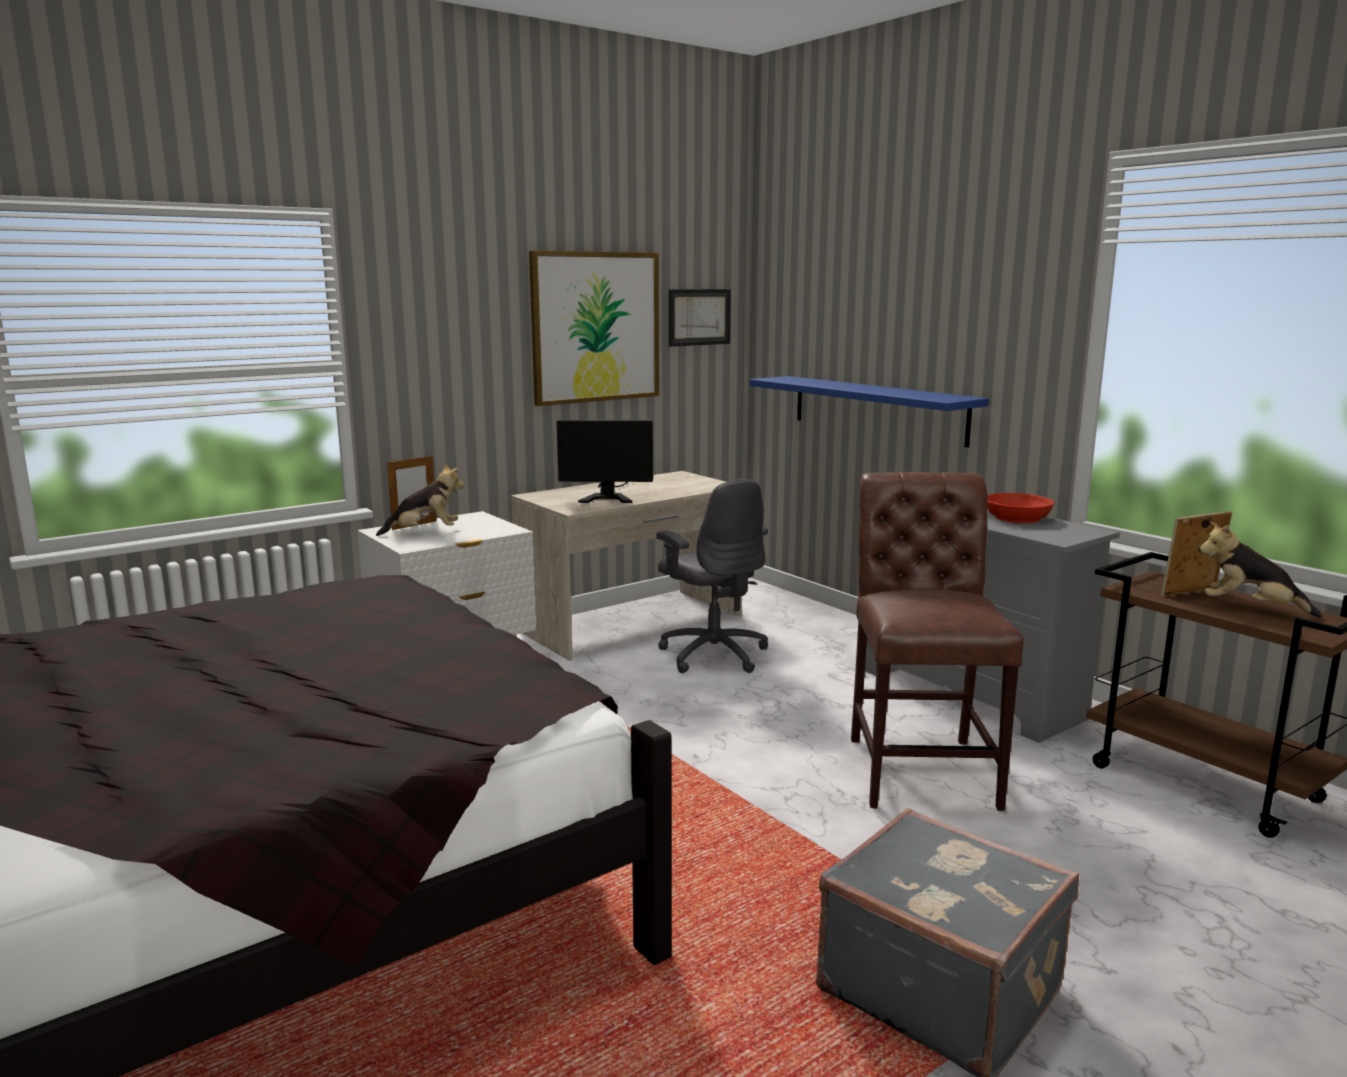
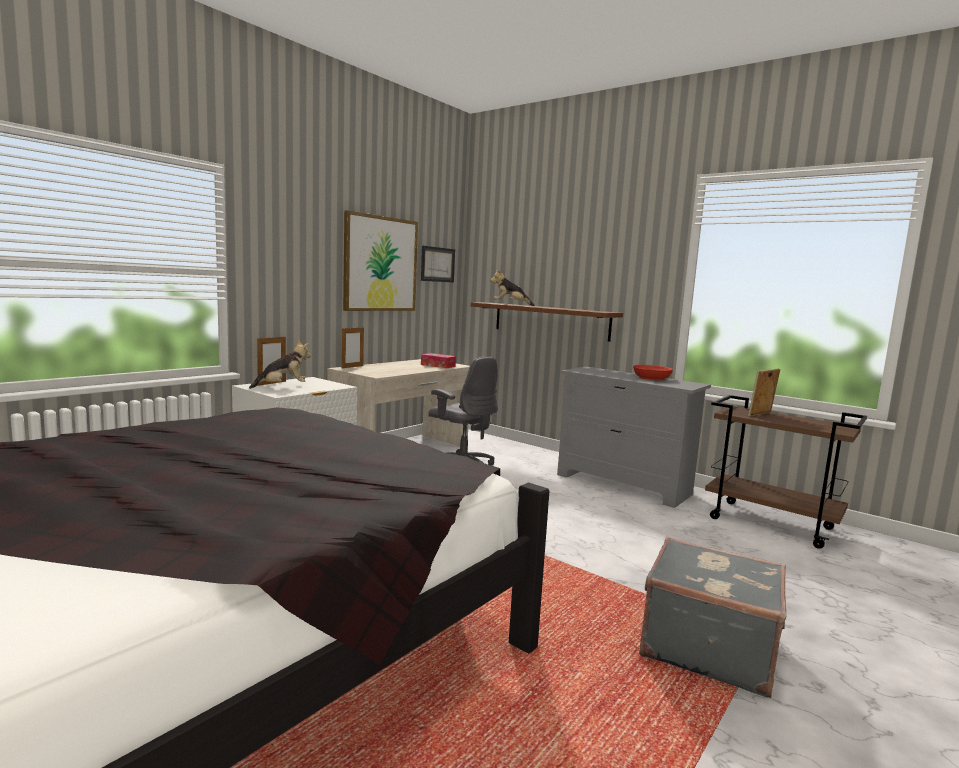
camera: 15 degrees left, 5 degrees down
monitor [557,420,653,503] -> none
blue shelf [749,376,989,447] -> brown shelf [471,302,623,342]
brown chair [851,472,1024,811] -> none
plush toy [1198,521,1322,617] -> plush toy moved to [490,269,535,306]
none -> picture frame [341,327,364,369]
none -> tissue box [421,353,456,368]

